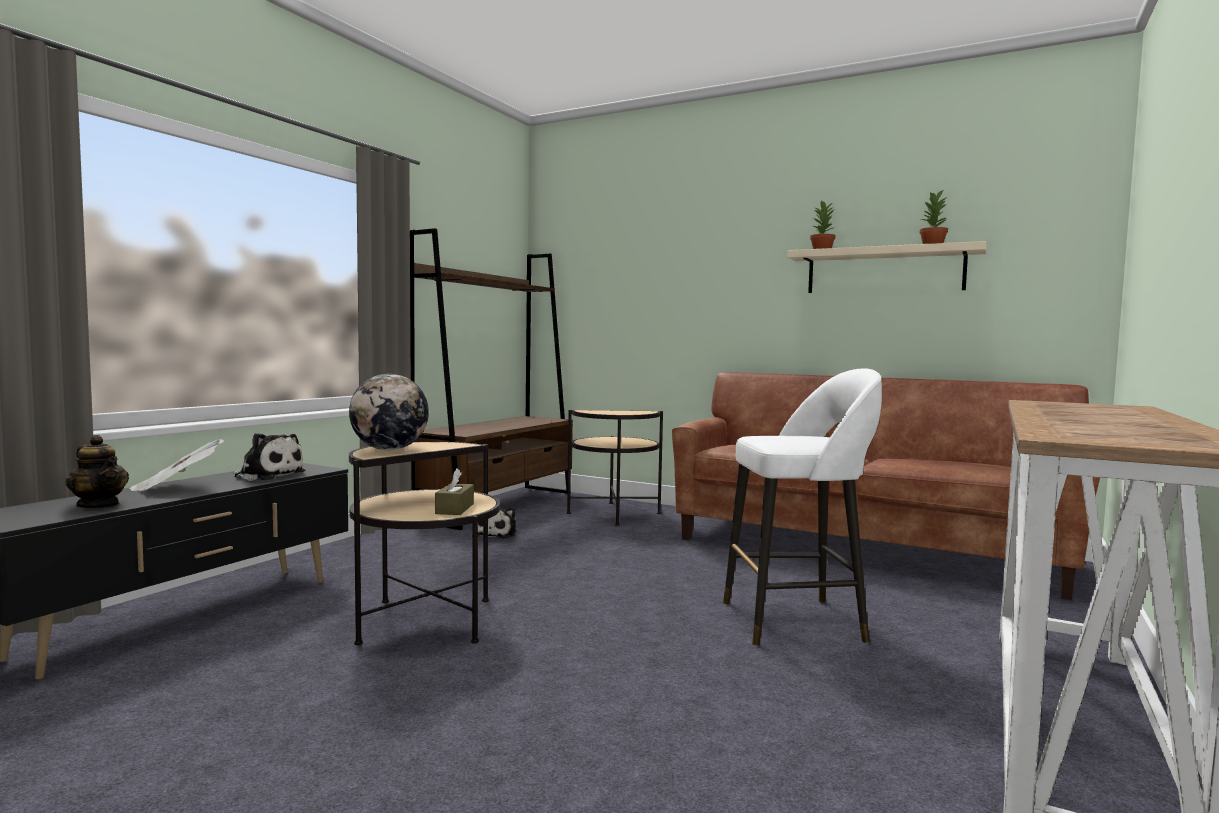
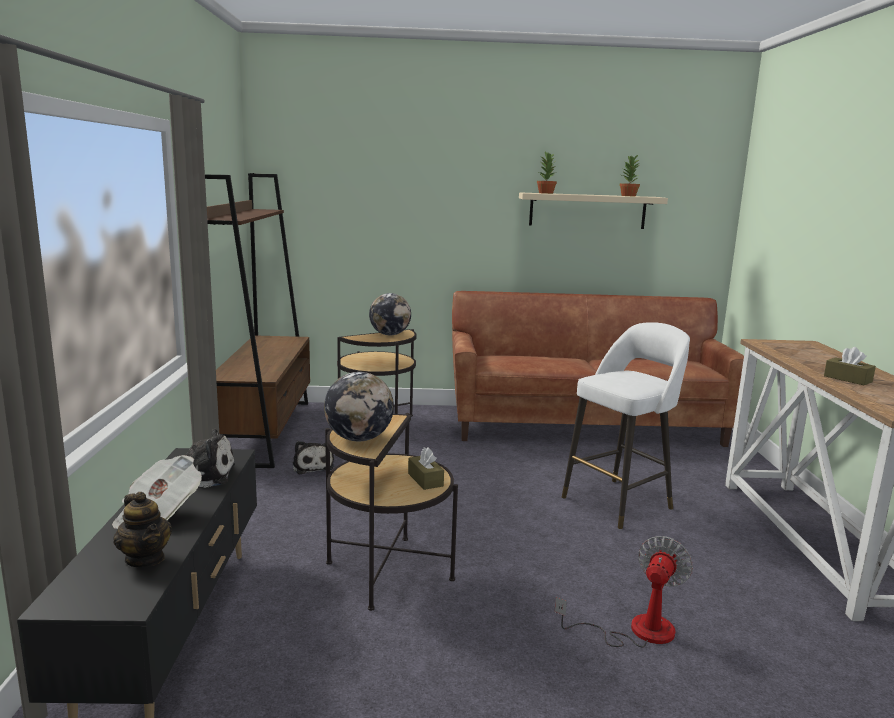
camera: 30 degrees left, 10 degrees up
teapot [66,435,129,508] -> teapot turned 45 degrees clockwise [113,492,172,567]
none -> globe [369,293,411,335]
none -> fan [555,536,693,648]
none -> brown tissue box [824,347,876,385]

